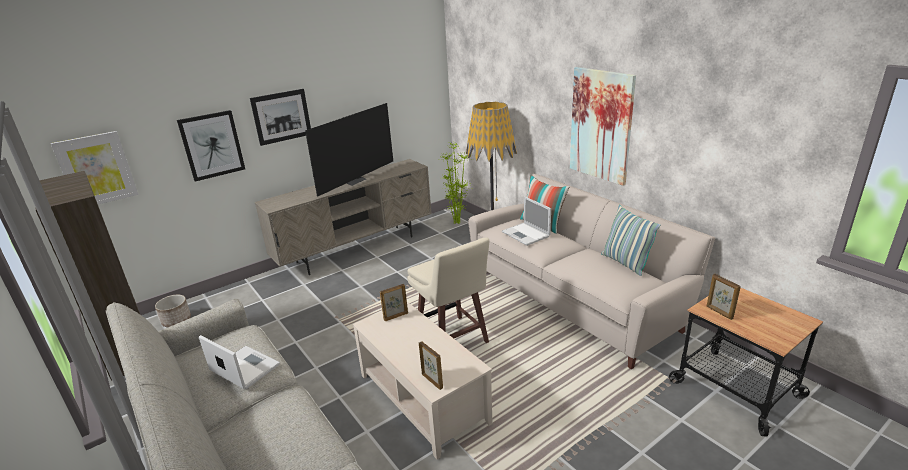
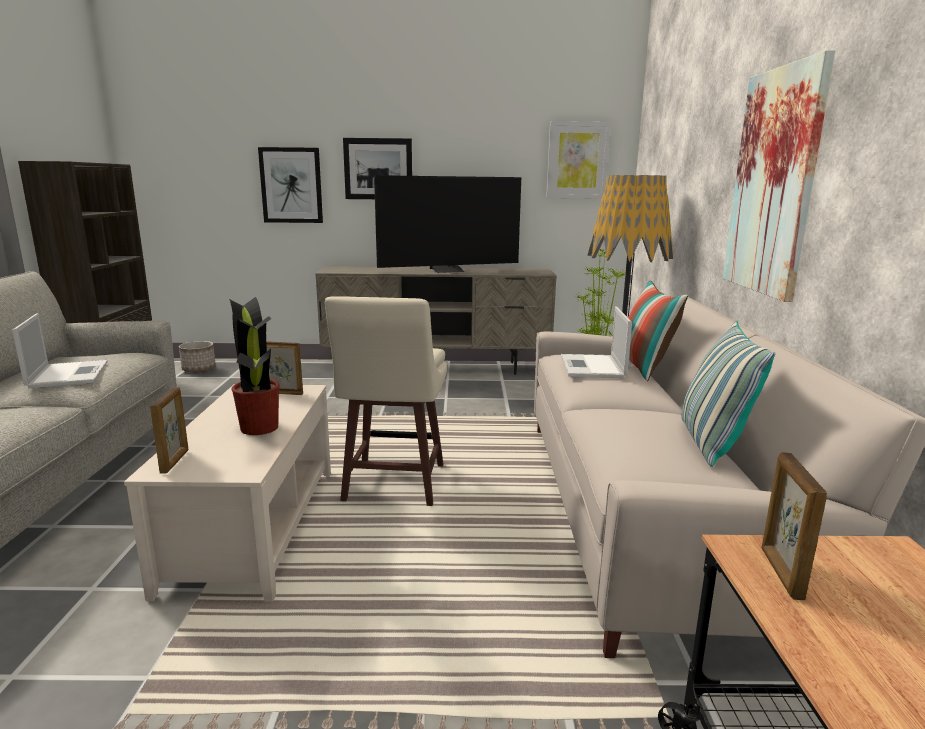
camera: 35 degrees right, 10 degrees down
picture [51,131,138,205] -> picture moved to [546,121,611,199]
none -> potted plant [229,297,280,435]

